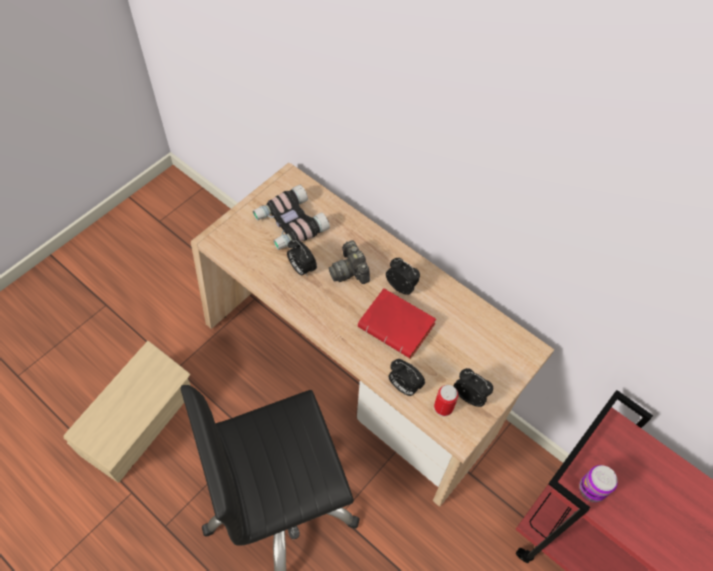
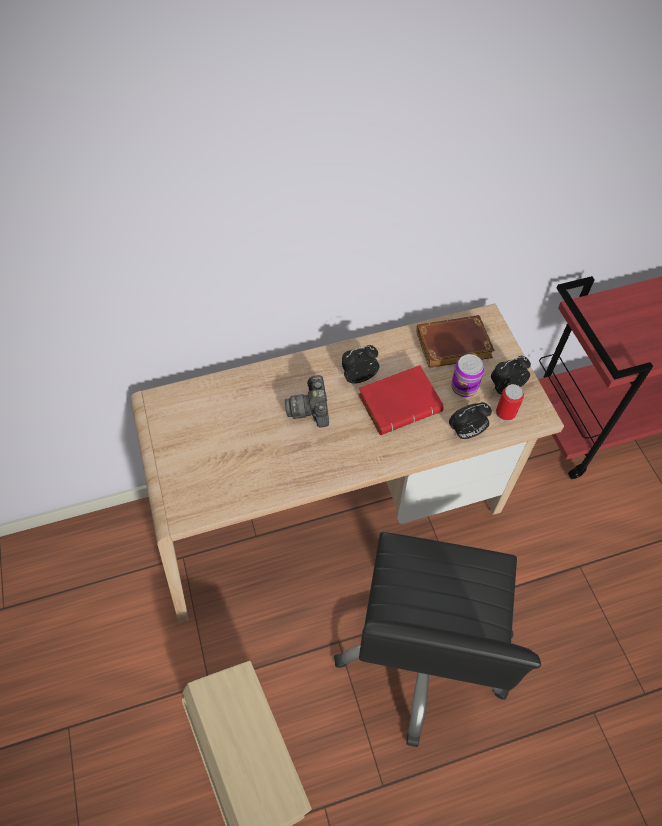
camera: 55 degrees left, 0 degrees up
binoculars [253,185,330,250] -> none
alarm clock [287,239,317,276] -> none
camera [329,240,370,284] -> camera turned 75 degrees clockwise [285,375,329,428]
can [579,465,618,503] -> can moved to [451,354,484,397]
none -> brown book [416,315,495,368]

